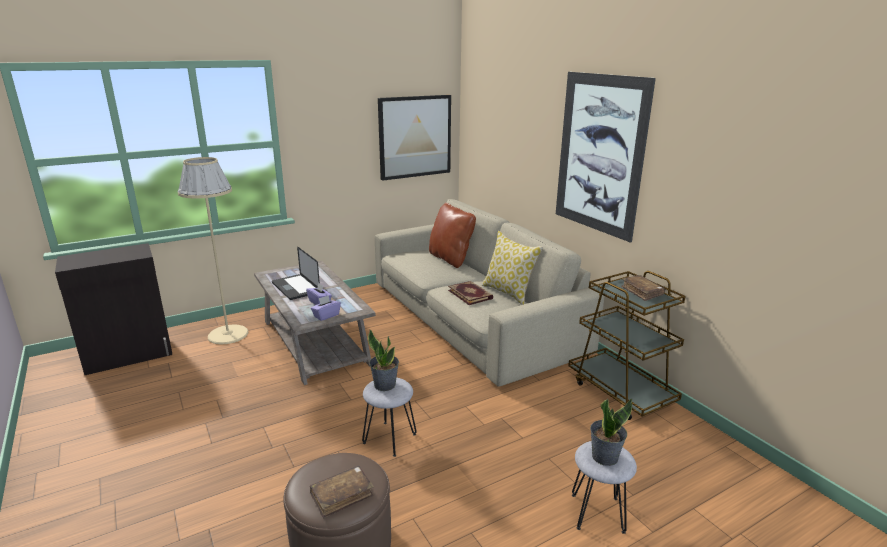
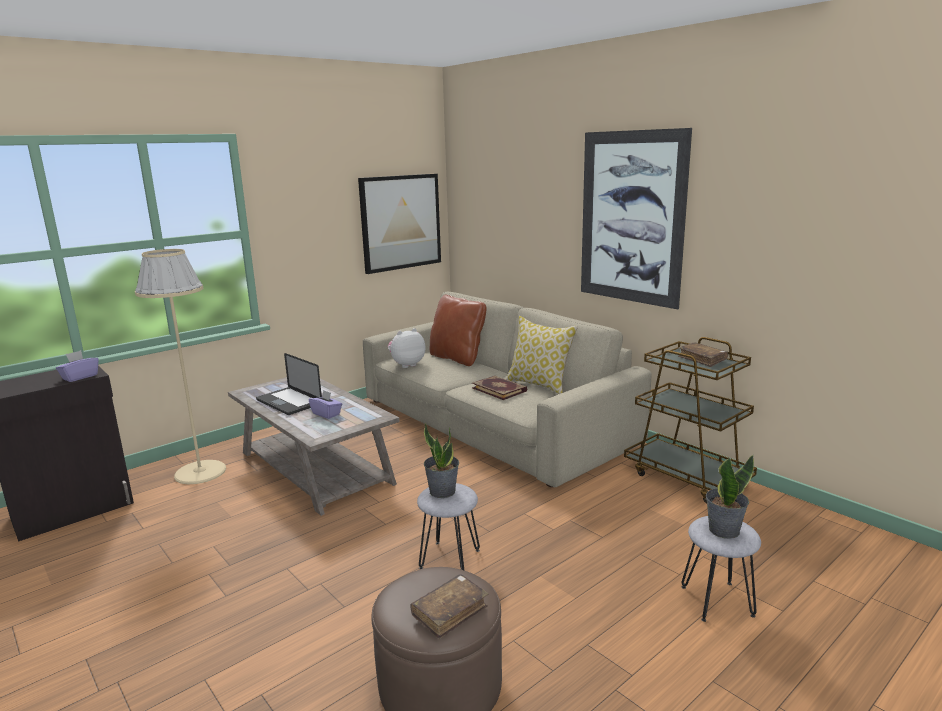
camera: 10 degrees left, 5 degrees down
purple tissue box [311,295,341,321] -> purple tissue box moved to [56,350,99,382]
none -> plush toy [388,328,425,368]

